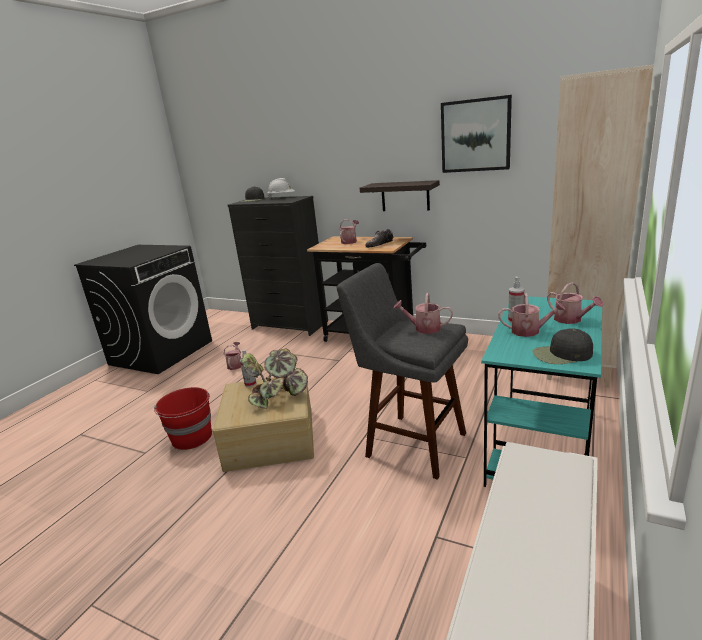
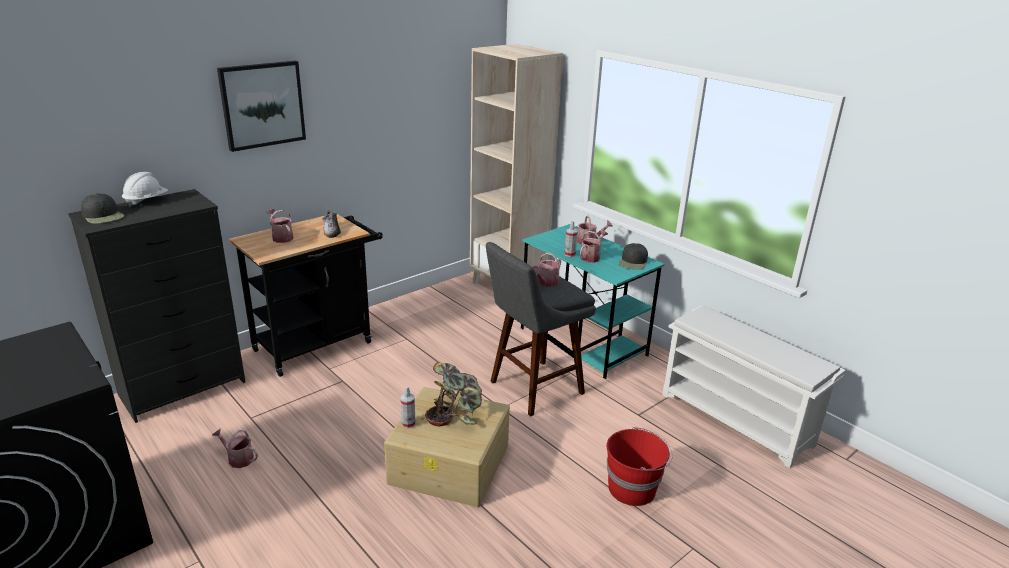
camera: 70 degrees left, 5 degrees up
red bucket [154,387,212,450] -> red bucket moved to [607,427,672,506]
shelf [360,180,440,211] -> none
picture [441,95,512,173] -> picture moved to [217,61,306,152]

